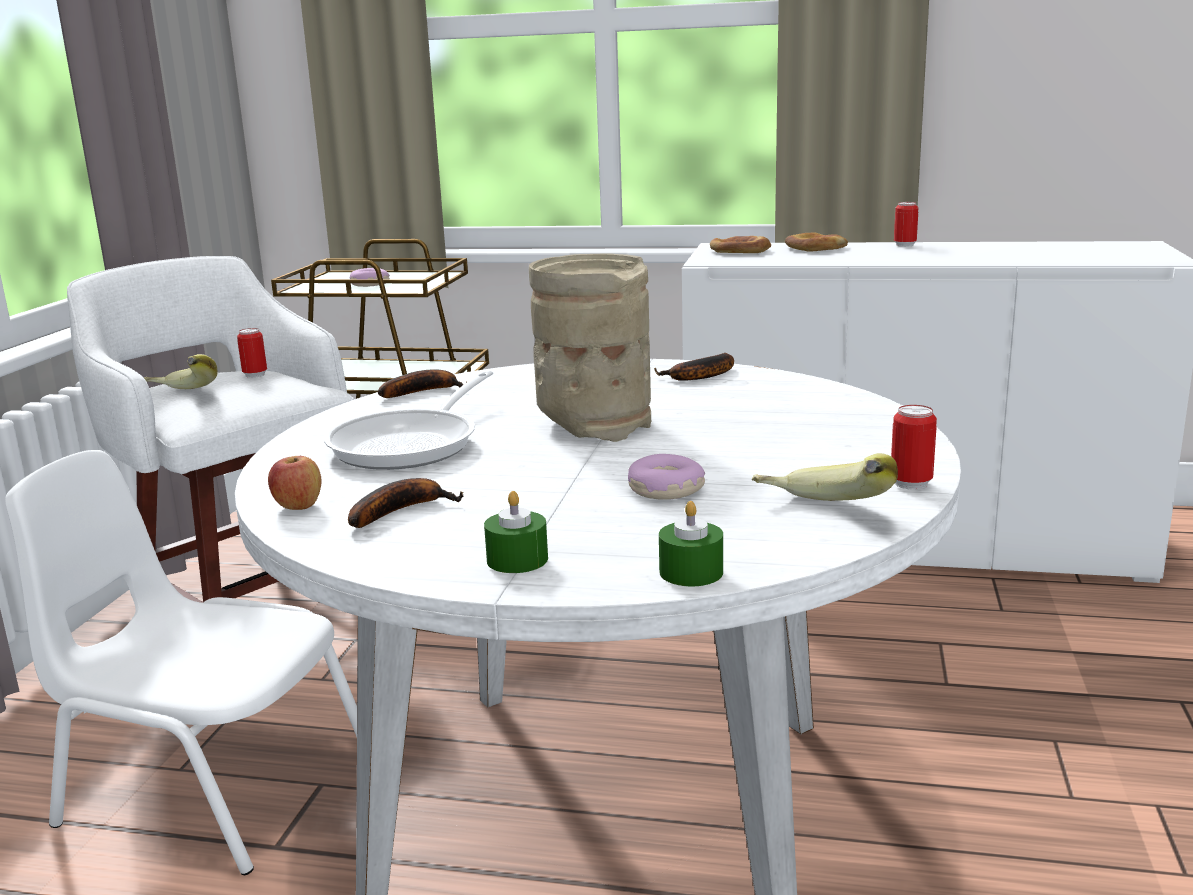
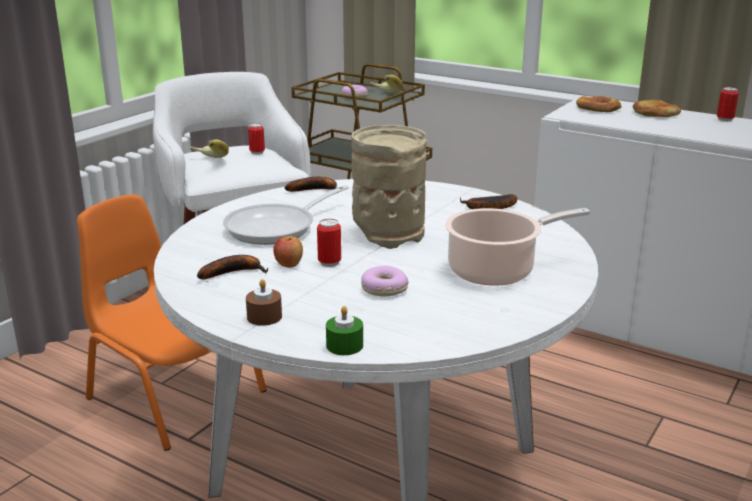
camera: 20 degrees right, 5 degrees up
white chair [5,450,357,875] -> orange chair [77,195,267,451]
apple [268,456,321,510] -> apple moved to [273,236,303,267]
green candle [484,491,548,573] -> brown candle [246,279,282,326]
banana [752,453,898,501] -> banana moved to [370,75,403,93]
can [891,405,937,490] -> can moved to [317,219,341,267]
none -> cooking pot [445,208,591,285]

